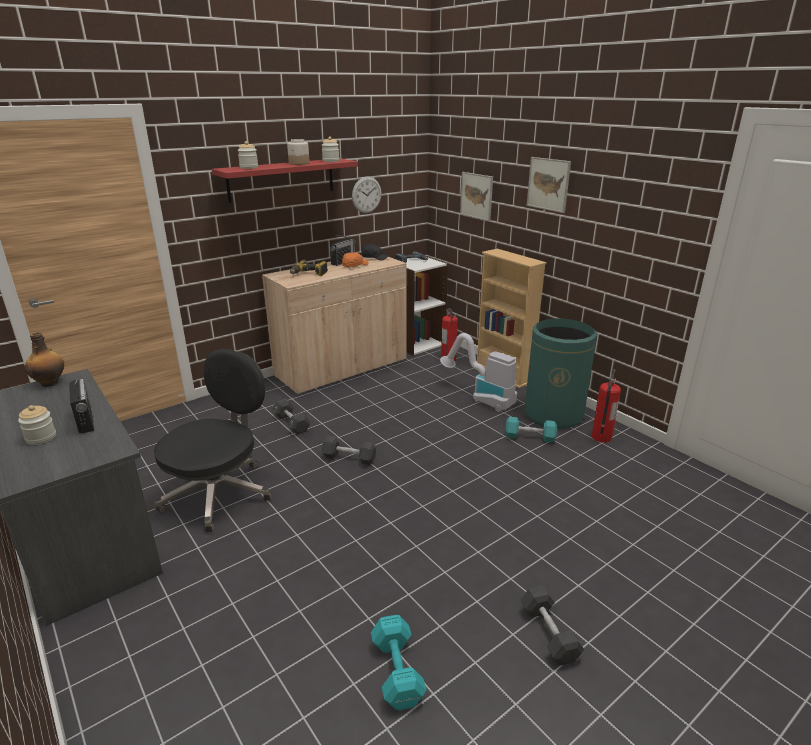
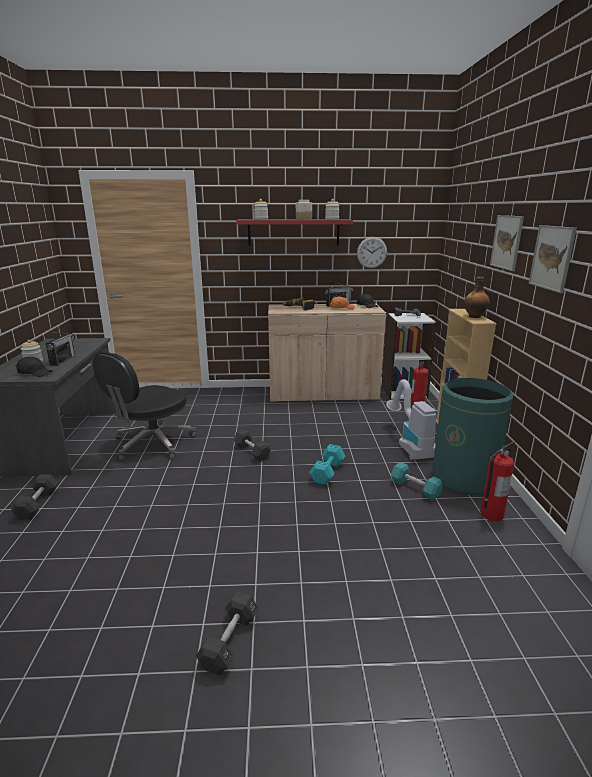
camera: 35 degrees right, 5 degrees down
bottle [25,332,64,387] -> bottle moved to [464,277,490,318]
black office chair [154,349,272,532] -> black office chair turned 150 degrees clockwise [93,351,197,461]
black dumbbell [272,399,310,435] -> black dumbbell moved to [11,474,58,520]
turquoise dumbbell [371,615,426,710] -> turquoise dumbbell moved to [309,444,345,485]
picture [460,172,493,221] -> picture moved to [529,225,577,293]
none -> black cap [16,357,52,377]

